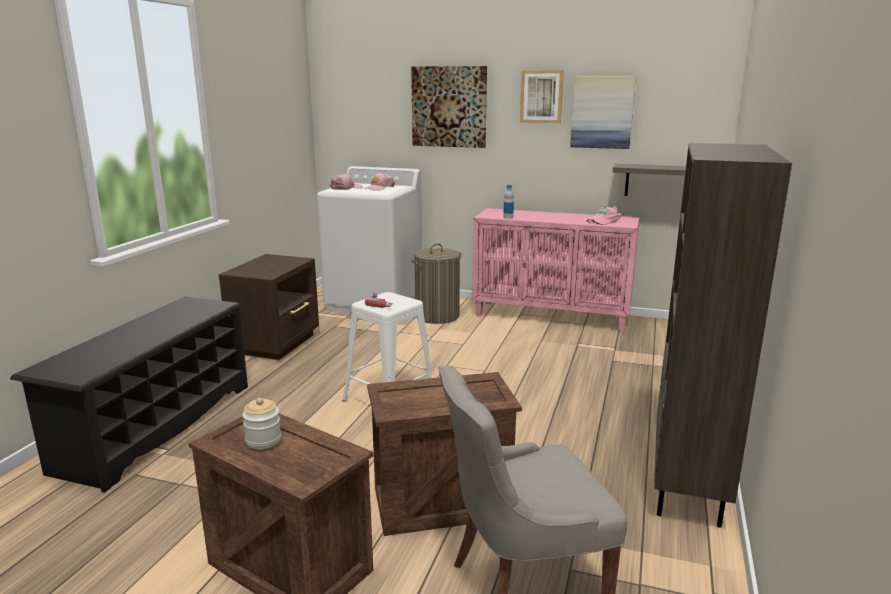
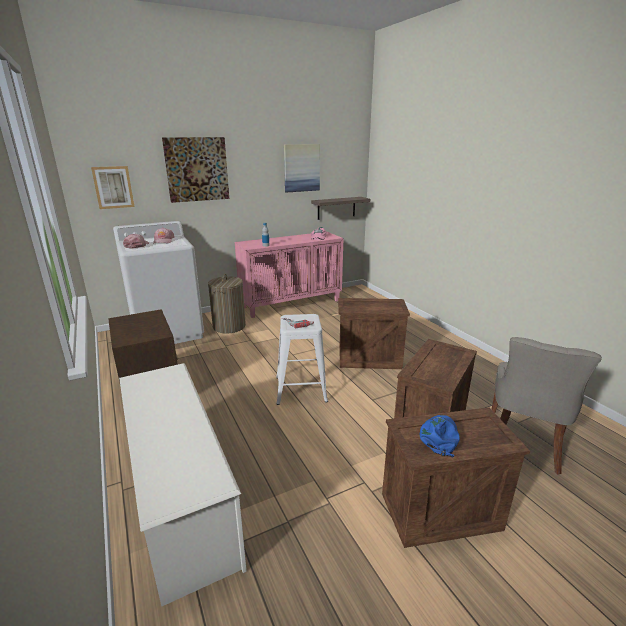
camera: 45 degrees left, 5 degrees up
black shoe rack [10,297,248,493] -> white shoe rack [119,363,247,606]
jar [242,398,281,449] -> blue cap [420,415,460,457]
picture [520,70,564,123] -> picture moved to [91,166,134,209]
brown bookcase [654,143,792,528] -> none
none -> crate [338,298,410,369]

